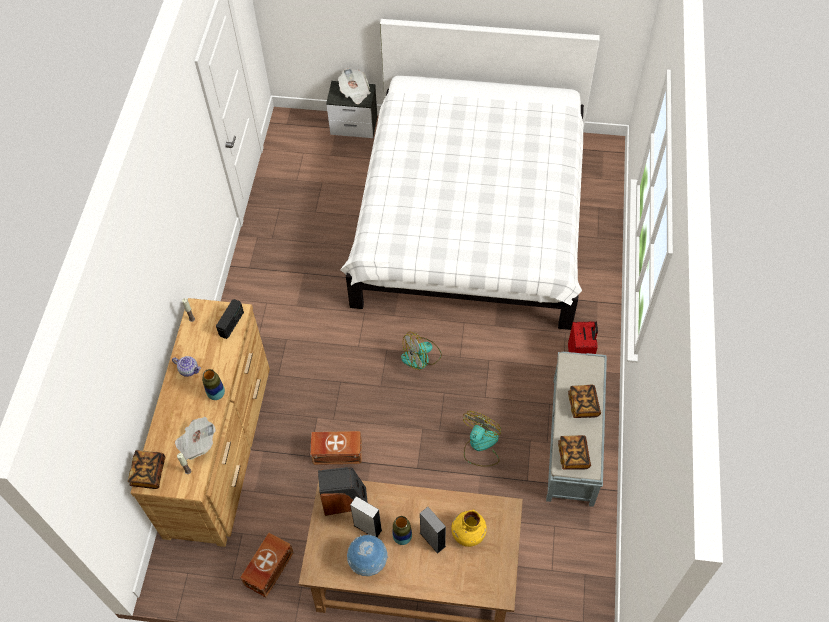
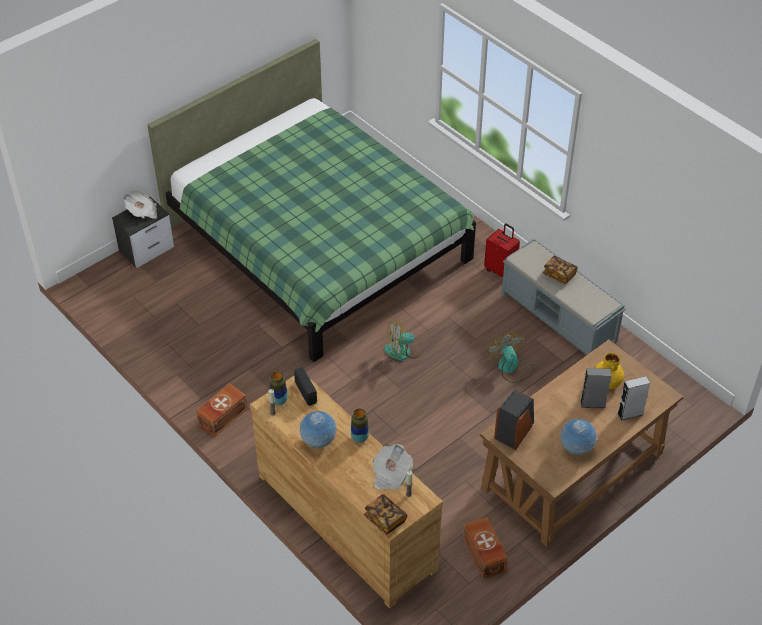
camera: 50 degrees left, 10 degrees down
teapot [172,356,201,377] -> globe [300,411,337,448]
brown storage box [310,431,362,465] -> brown storage box moved to [196,383,247,437]
white bed [340,19,600,330] -> green bed [147,39,476,362]
grey speaker [350,496,382,537] -> grey speaker moved to [617,376,650,420]
vase [392,516,412,545] -> vase moved to [270,371,288,406]
fan [401,332,442,370] -> fan turned 60 degrees clockwise [384,320,424,360]
book [558,435,591,470] -> none

